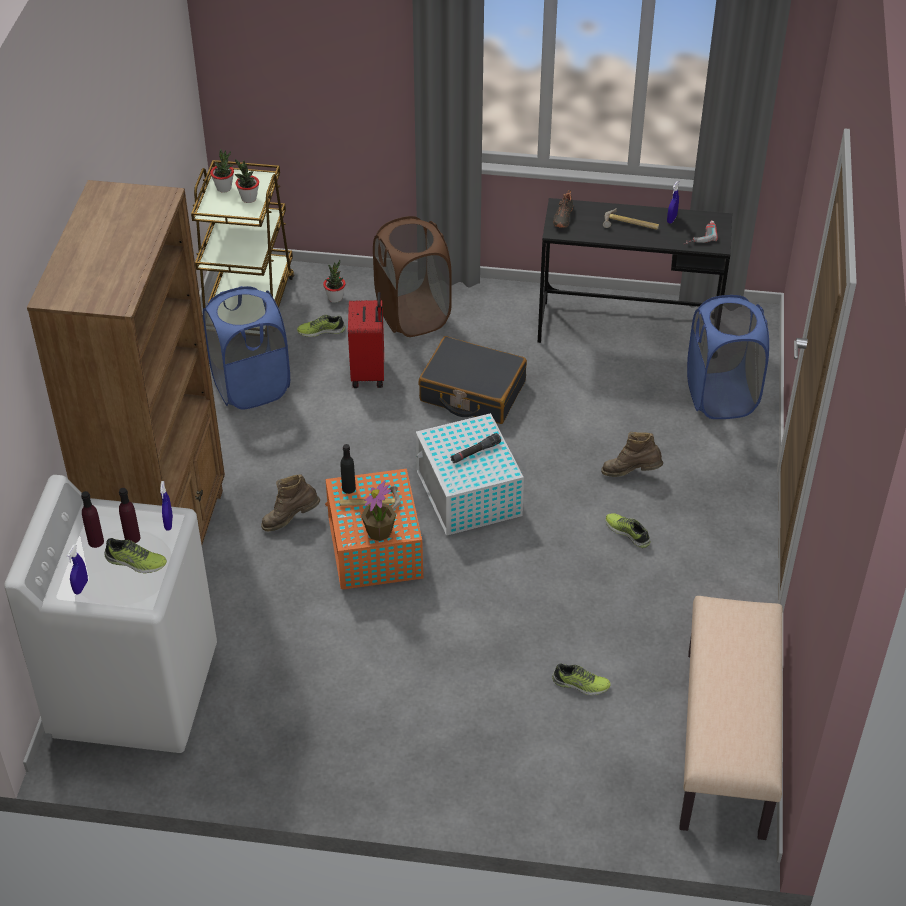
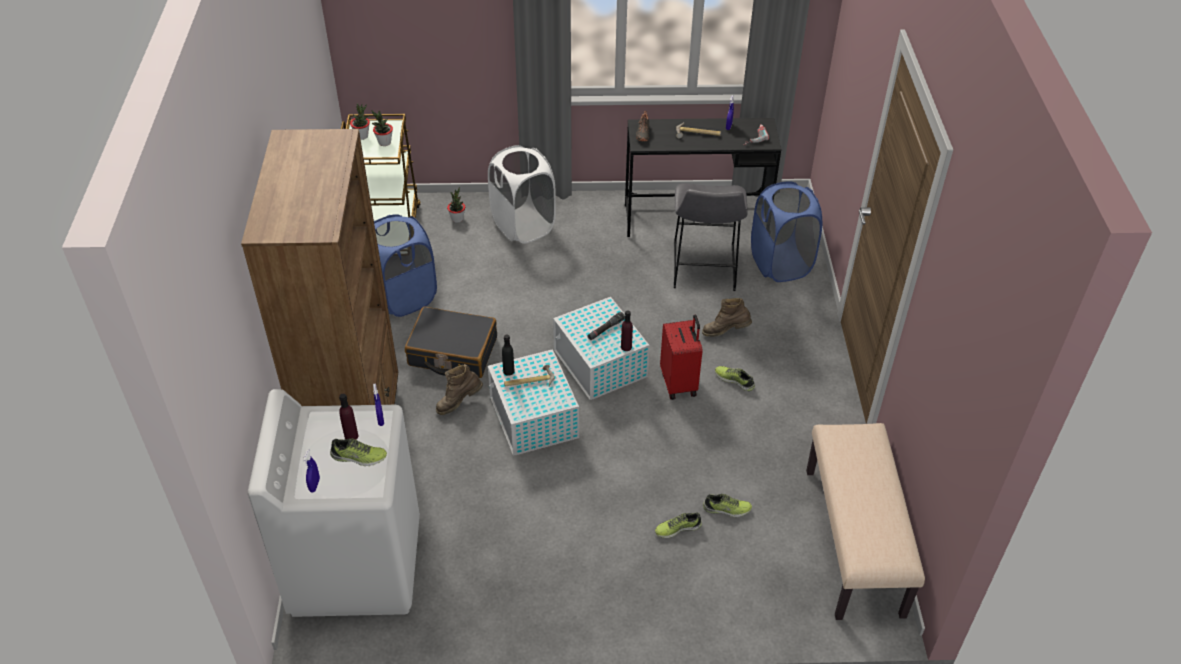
camera: 10 degrees left, 0 degrees up
purple bottle [81,491,104,548] -> purple bottle moved to [621,310,633,351]
shoe [297,315,345,337] -> shoe moved to [655,513,702,538]
orange storage box [325,469,423,589] -> white storage box [488,349,579,455]
red suitcase [348,292,384,388] -> red suitcase moved to [660,315,703,400]
potted plant [361,481,396,541] -> none
brown laundry basket [373,216,452,337] -> white laundry basket [488,145,556,244]
black suitcase [418,336,527,424] -> black suitcase moved to [405,306,497,378]
none -> grey stool [674,183,748,291]

